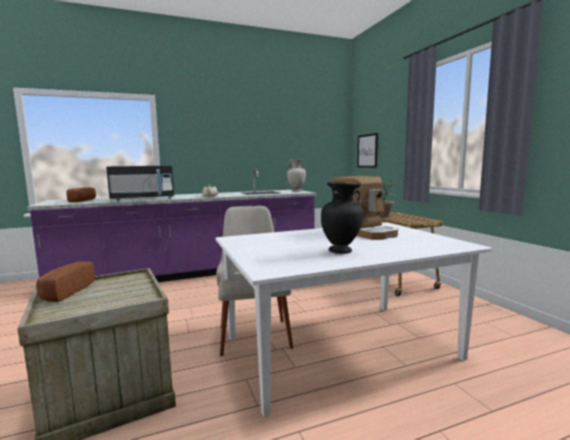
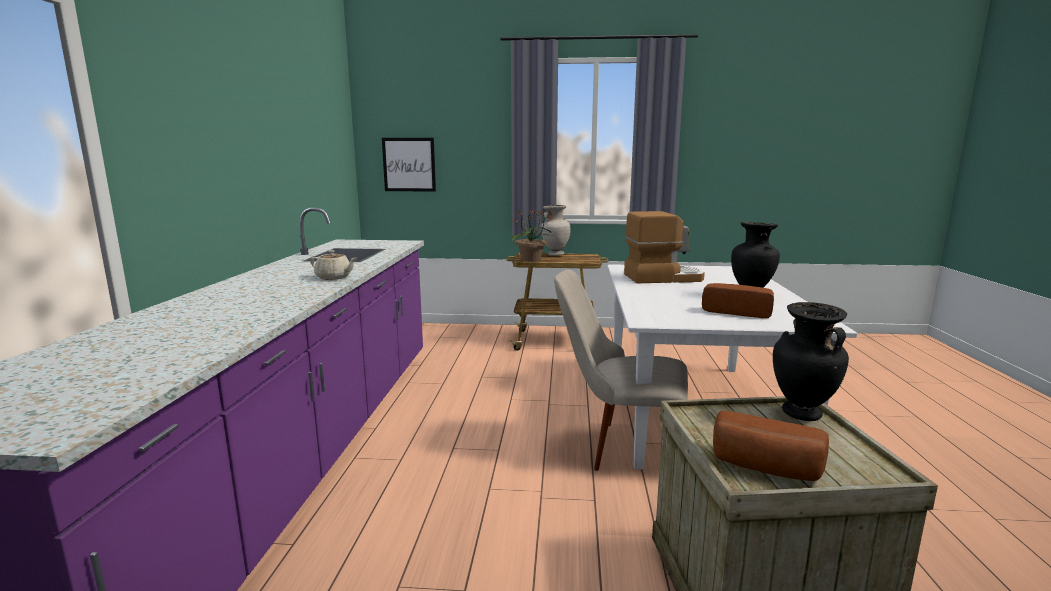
camera: 65 degrees left, 5 degrees up
bread [66,187,96,202] -> bread moved to [702,283,774,318]
black microwave [106,166,174,201] -> none
beige vase [287,159,306,191] -> beige vase moved to [541,205,570,256]
none -> black vase [773,302,849,421]

